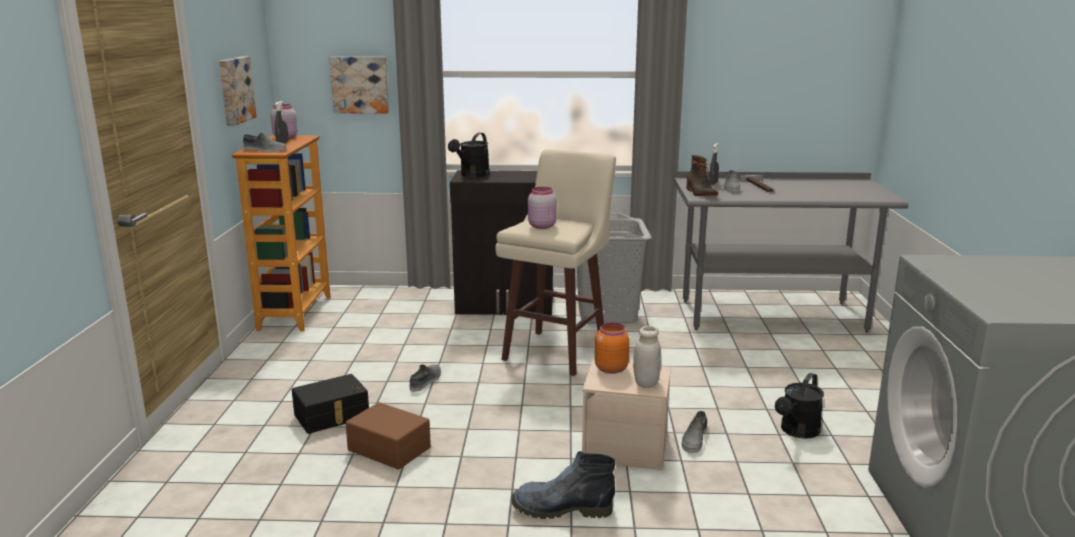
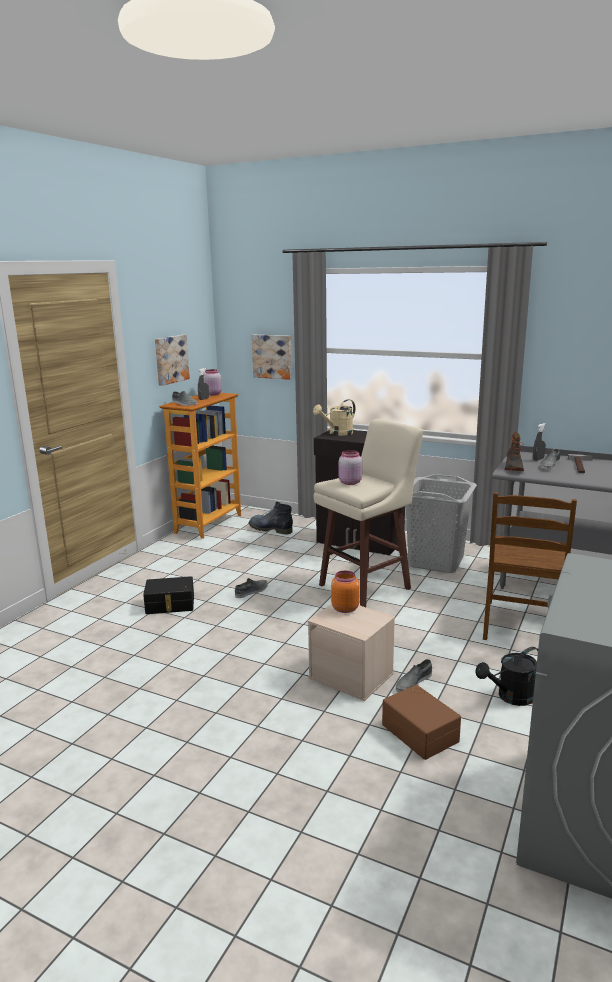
camera: 25 degrees right, 0 degrees up
brown storage box [346,402,431,469] -> brown storage box moved to [382,685,461,760]
black watering can [448,133,490,177] -> beige watering can [313,399,355,436]
boot [511,451,615,519] -> boot moved to [249,502,293,534]
white jar [633,326,661,388] -> none
none -> brown chair [483,492,577,640]

